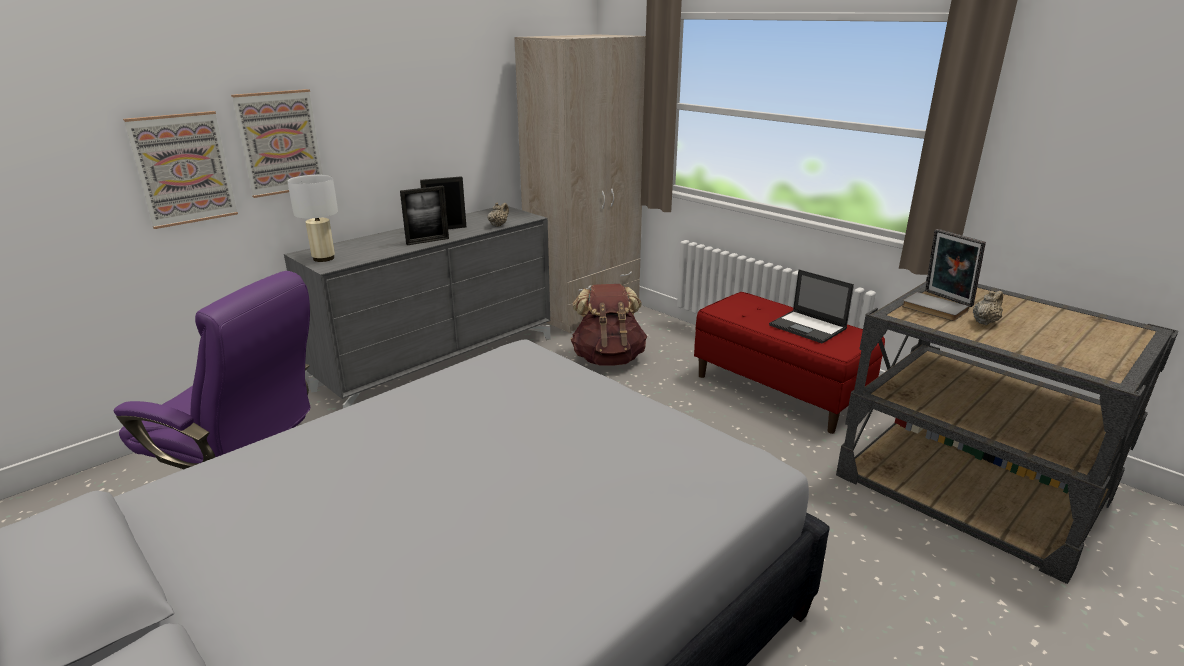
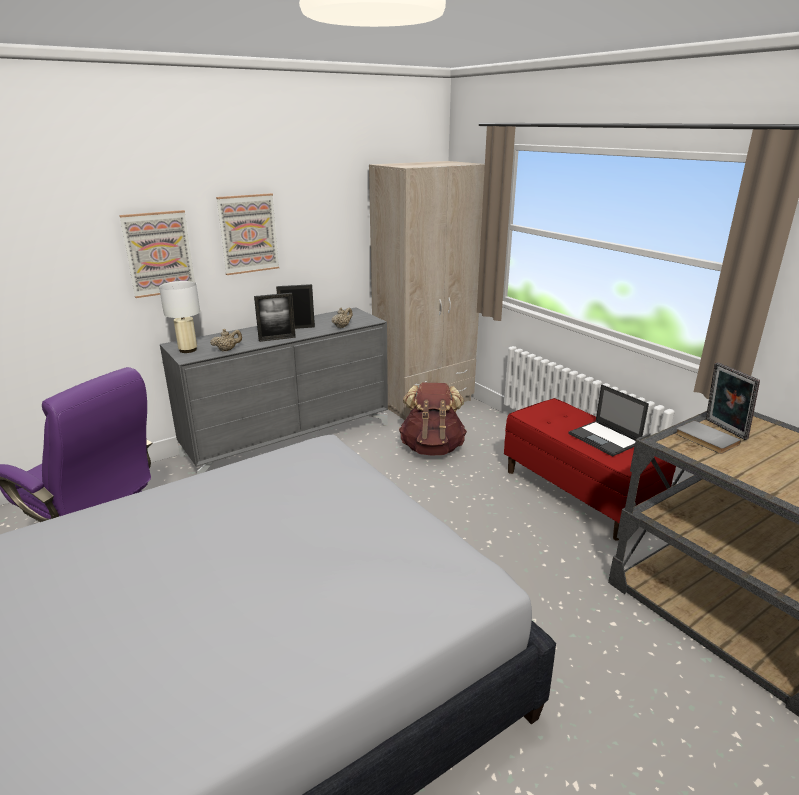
camera: 10 degrees right, 0 degrees up
picture [123,111,238,229] -> picture moved to [216,193,279,275]
beige teapot [973,291,1003,325] -> beige teapot moved to [210,329,242,352]

